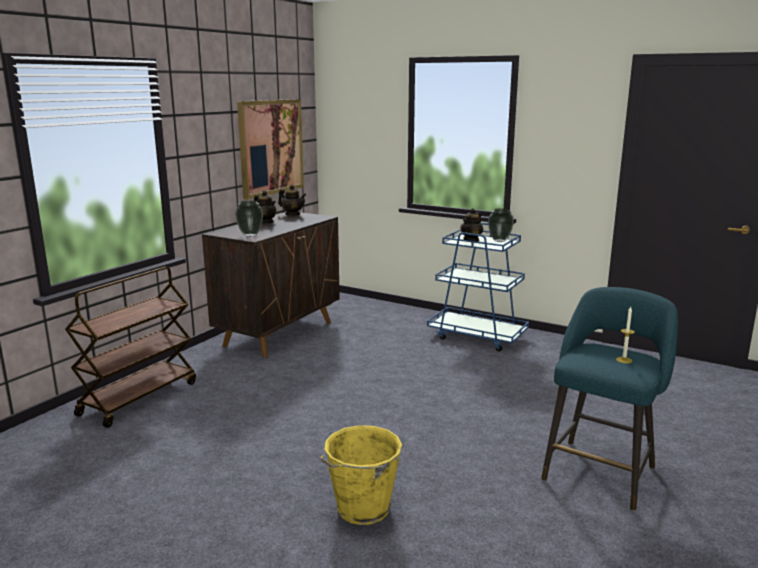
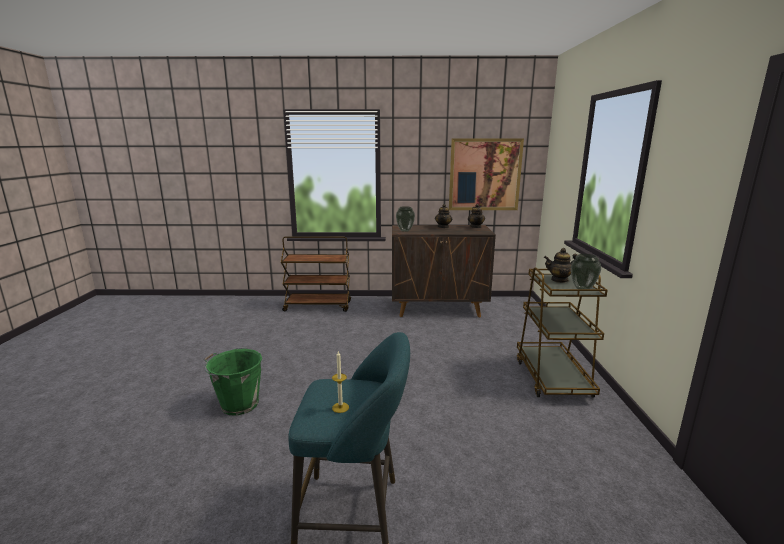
camera: 60 degrees right, 0 degrees up
yellow bucket [320,425,402,525] -> green bucket [204,347,262,416]
blue cart [427,223,529,352] -> brown cart [517,267,608,398]

